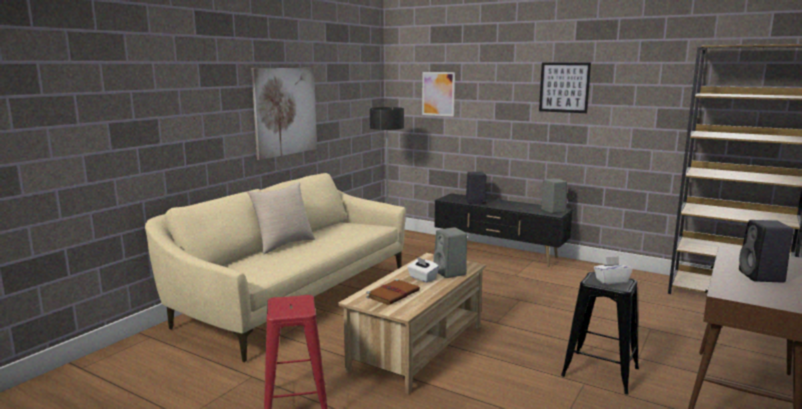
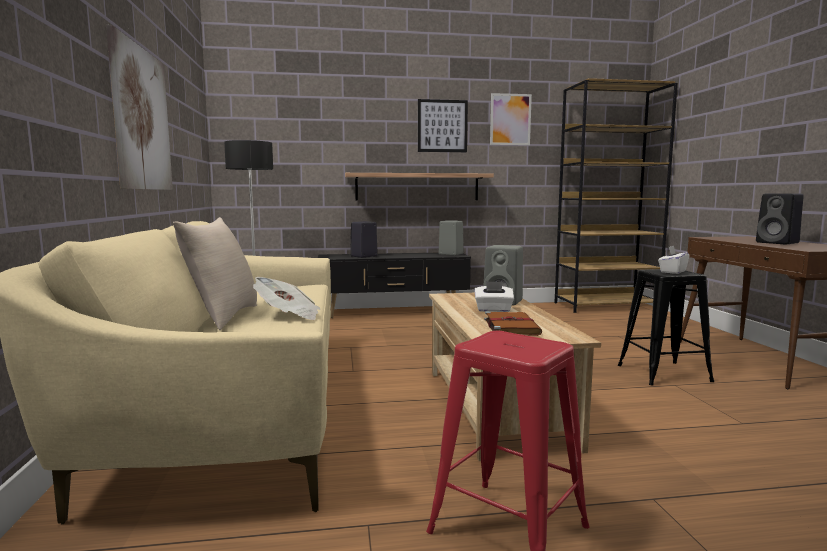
camera: 40 degrees left, 5 degrees down
picture [422,72,455,117] -> picture moved to [490,93,532,145]
none -> newspaper [253,277,320,320]
none -> shelf [345,173,494,201]

